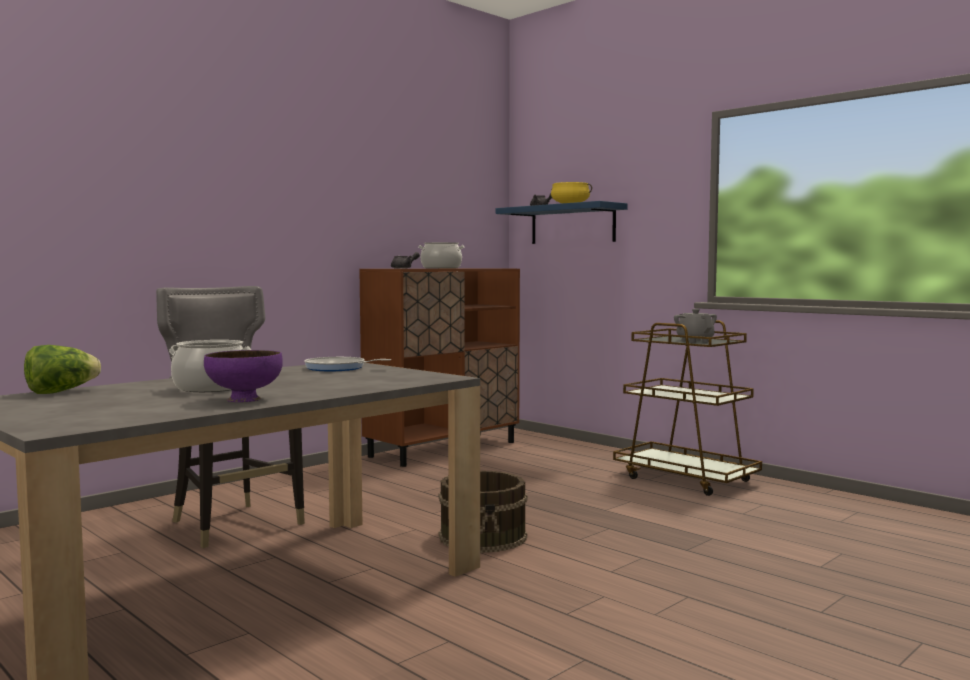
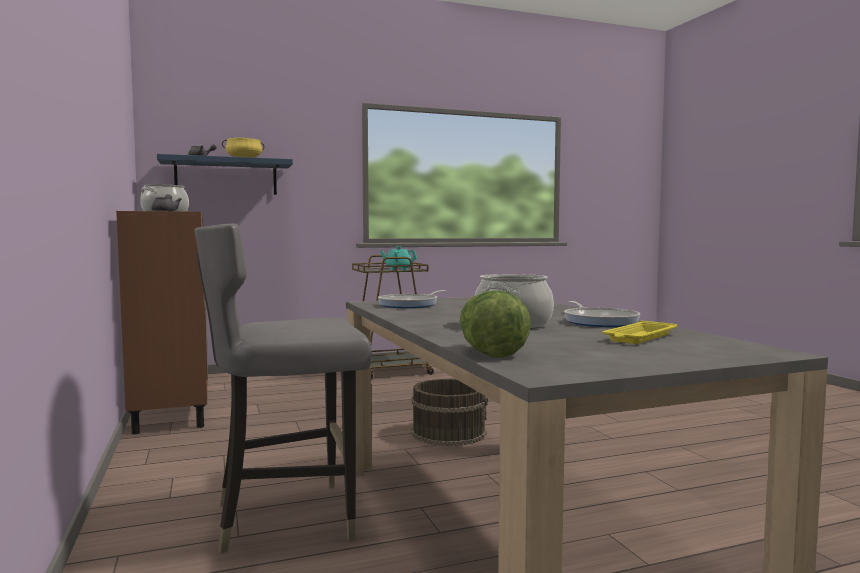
camera: 65 degrees left, 0 degrees up
purple bowl [204,350,283,402] -> frying pan [564,301,640,327]
grey teapot [674,309,717,343] -> turquoise teapot [380,246,417,270]
none -> yellow tray [602,321,677,344]

